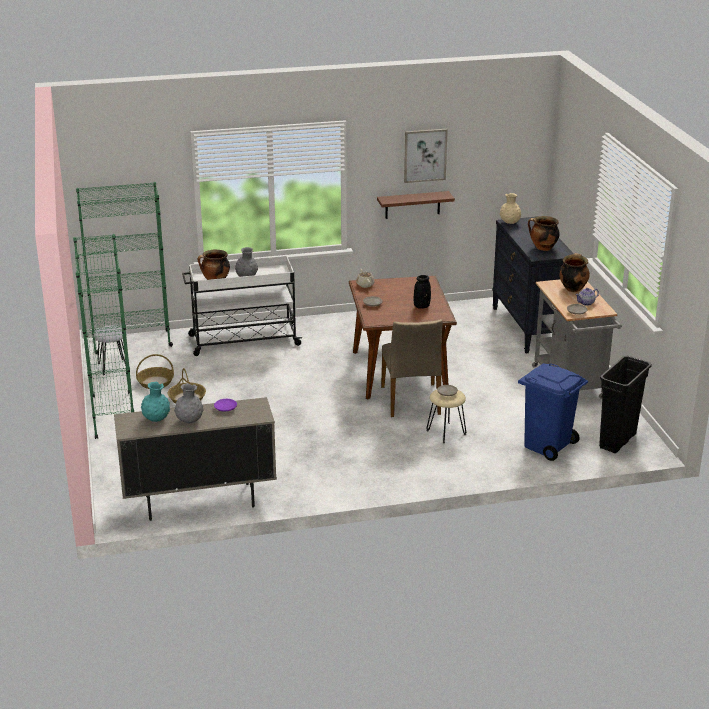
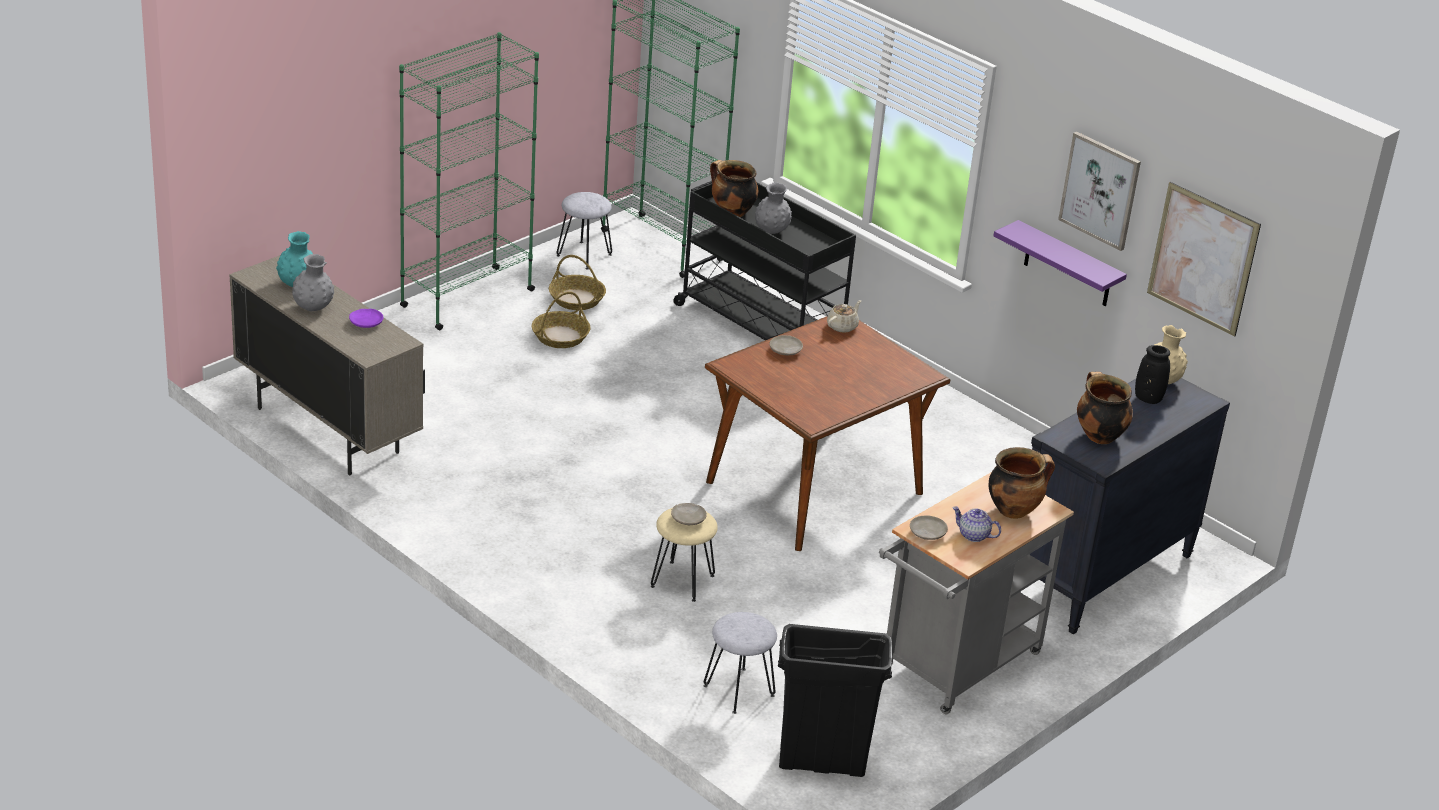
camera: 55 degrees right, 5 degrees up
white cart [182,256,303,356] -> black cart [673,181,856,340]
brown shelf [377,191,455,219] -> purple shelf [993,220,1127,306]
beige chair [381,319,443,417] -> none
black vase [414,275,431,309] -> black vase moved to [1135,345,1170,404]
blue trash can [518,363,588,461] -> grey stool [704,612,777,714]
none -> picture [1147,182,1261,337]

